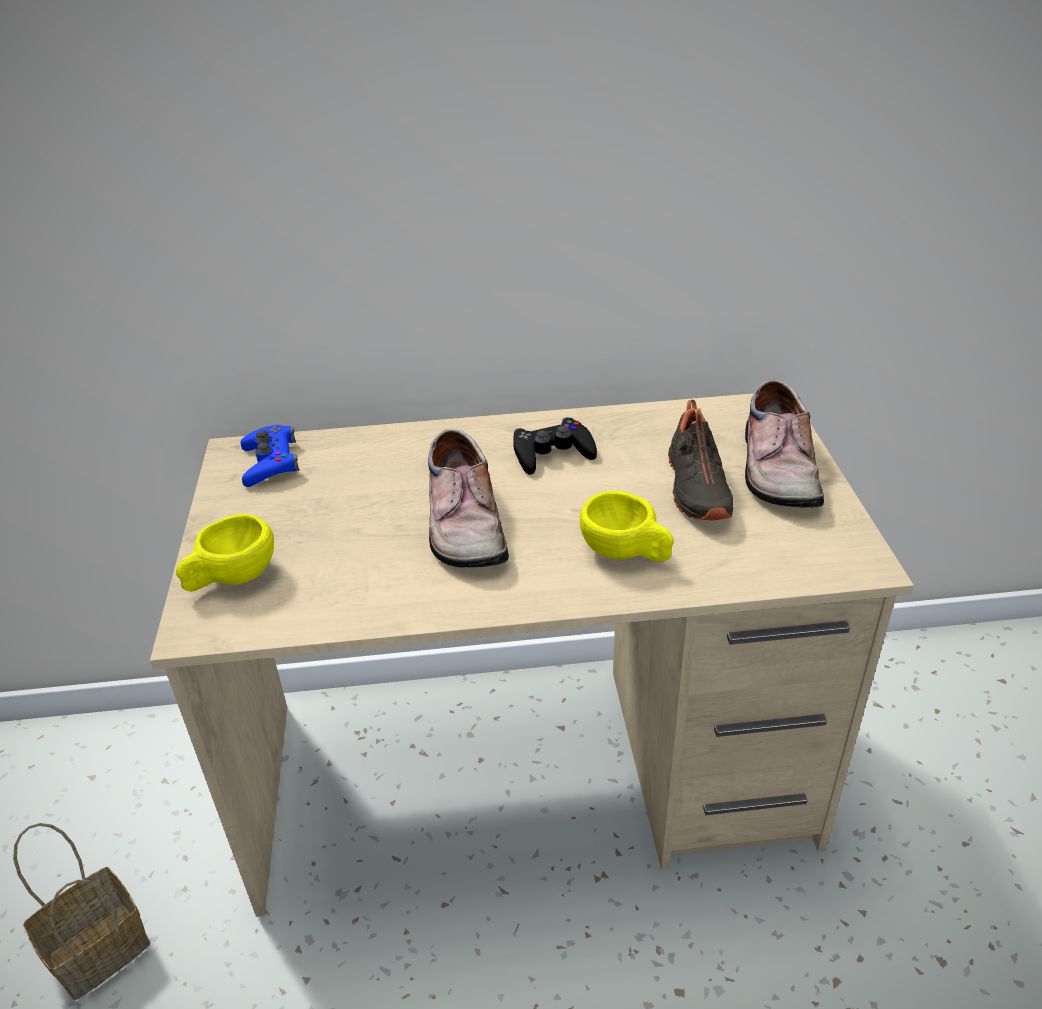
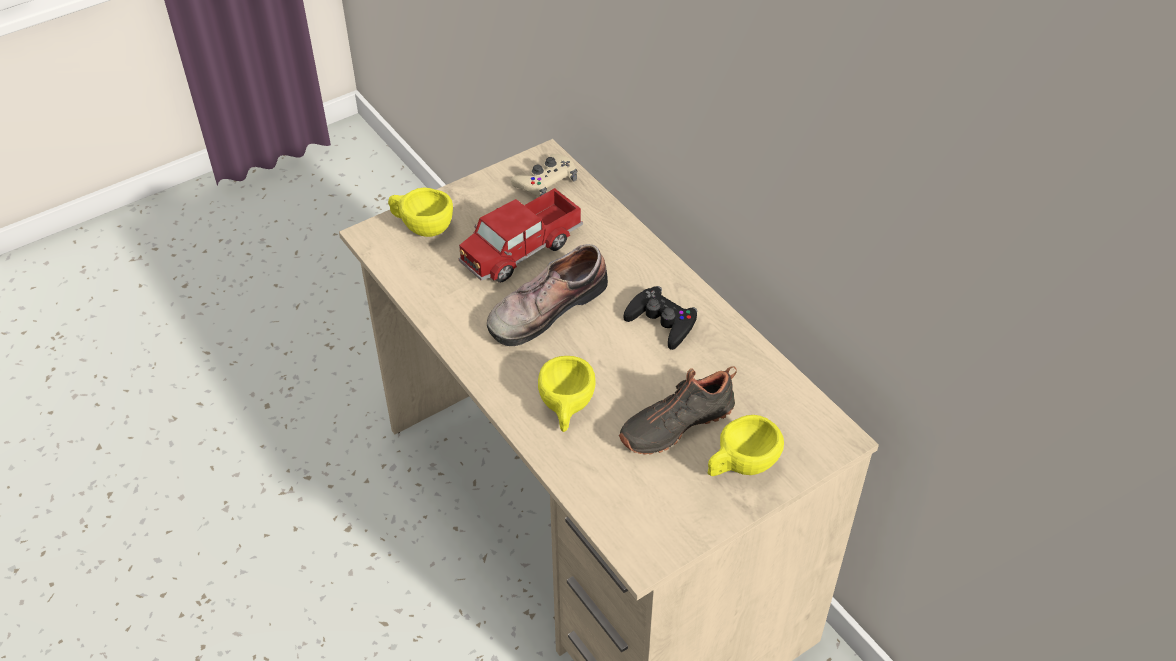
camera: 60 degrees right, 10 degrees up
basket [13,823,150,1000] -> none
blue game controller [240,425,299,487] -> beige game controller [511,154,577,197]
shoe [745,380,824,508] -> yellow cup [708,415,784,476]
none -> toy truck [459,188,583,283]

